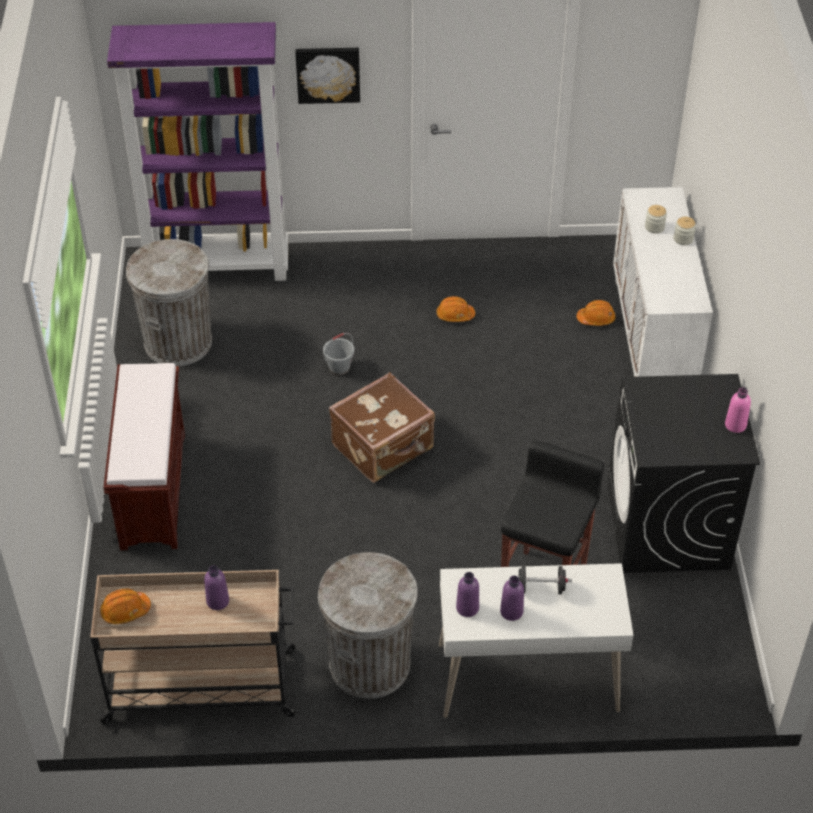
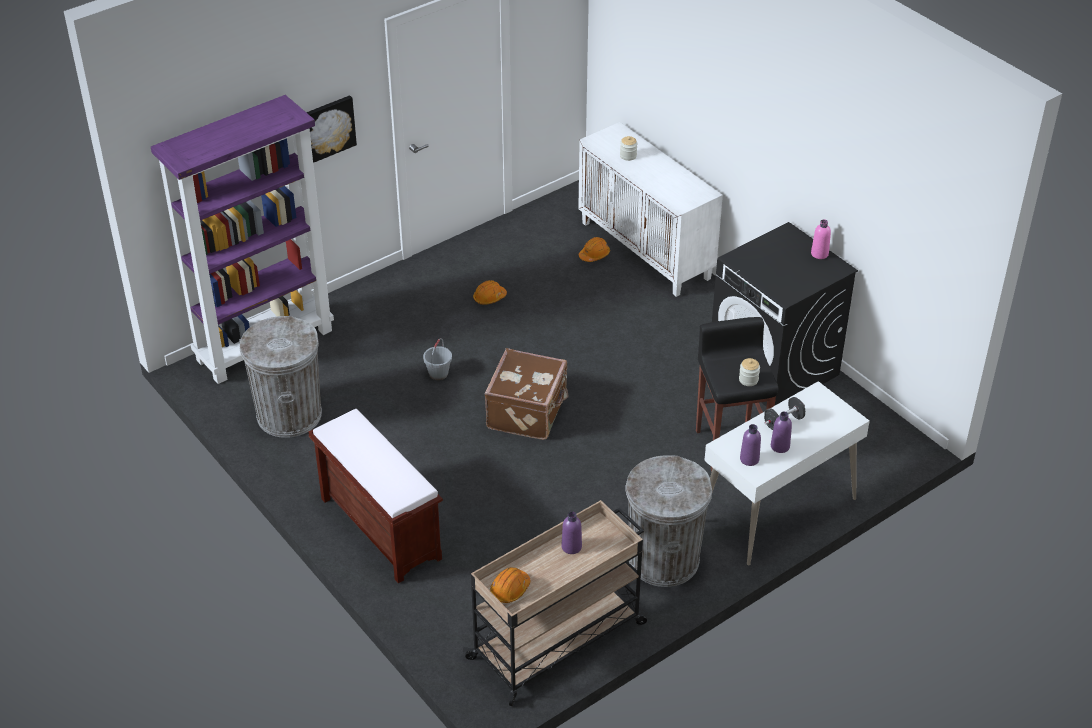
camera: 35 degrees left, 5 degrees down
jar [674,217,696,245] -> jar moved to [739,358,760,386]

